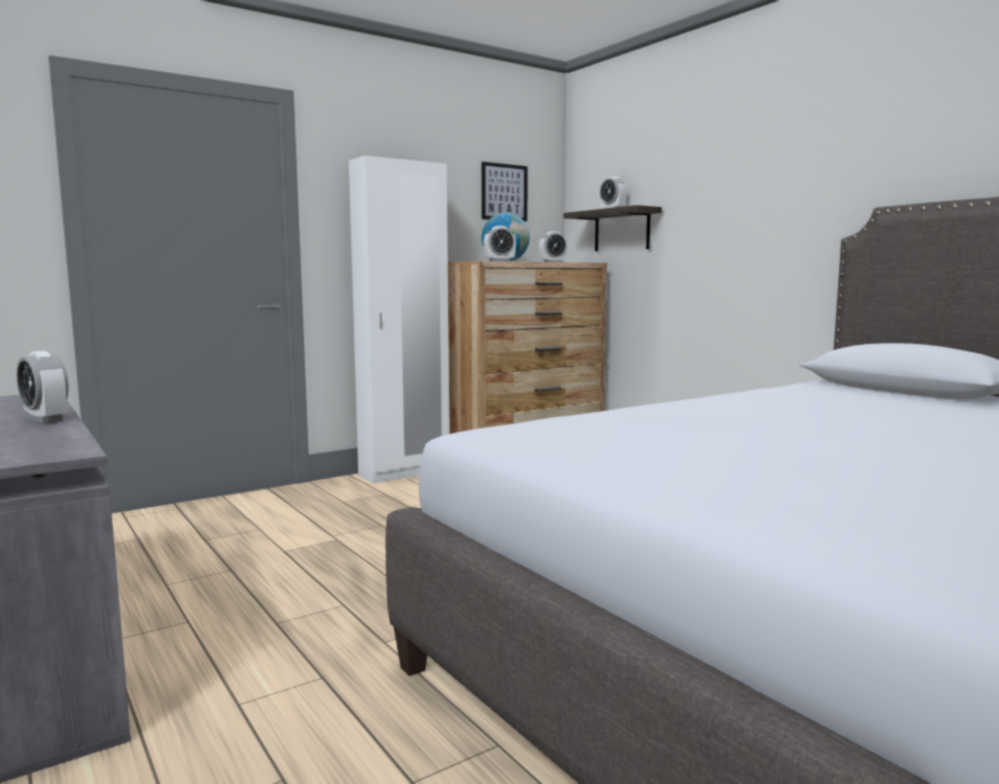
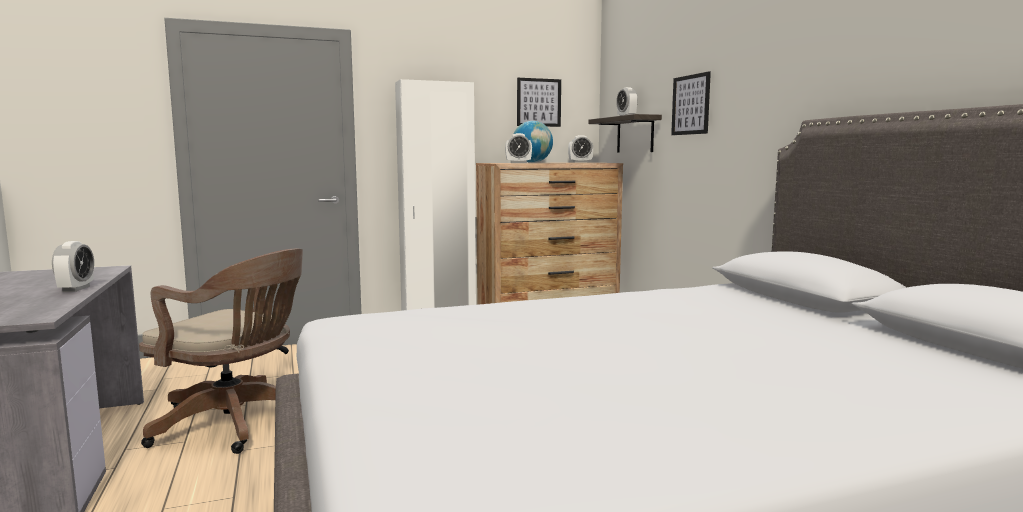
camera: 15 degrees right, 0 degrees up
alarm clock [16,351,69,423] -> alarm clock turned 150 degrees counterclockwise [52,241,94,292]
none -> brown office chair [139,249,303,454]
none -> picture [671,72,711,135]

